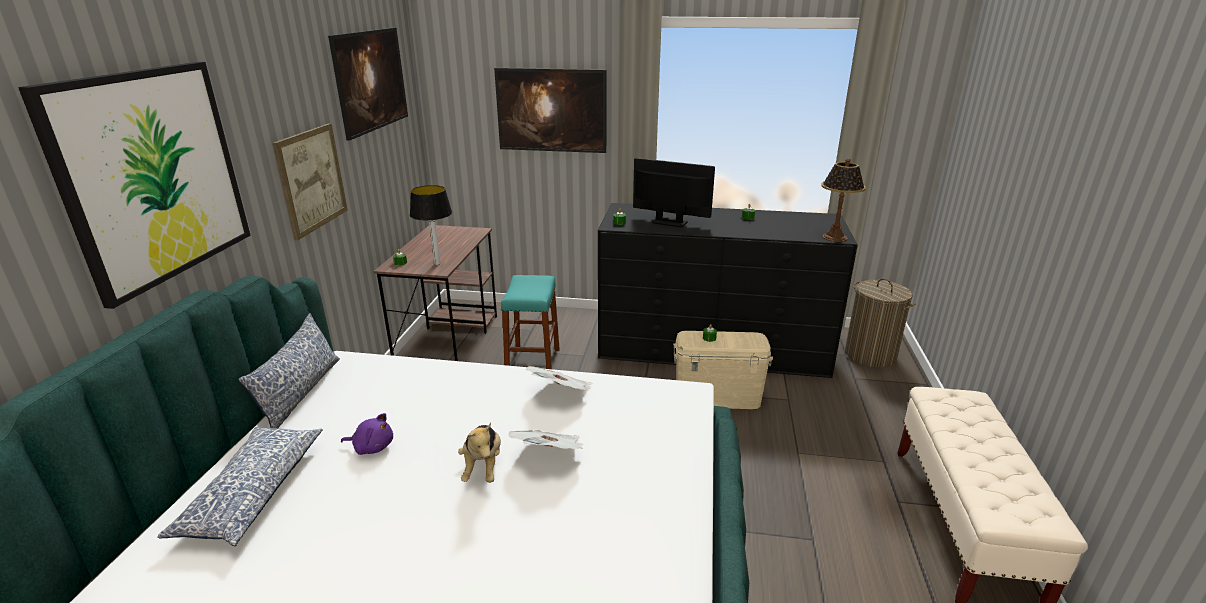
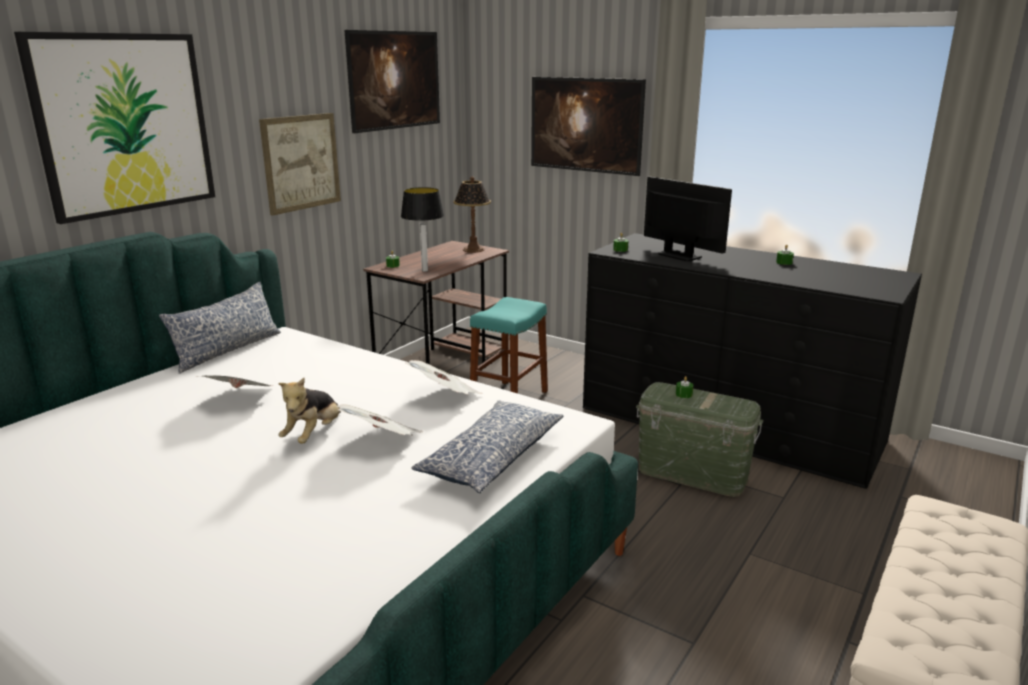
camera: 25 degrees right, 5 degrees down
pillow [157,427,322,546] -> pillow moved to [411,401,564,493]
purple plush toy [341,413,393,455] -> newspaper [195,375,273,388]
beige storage box [673,331,773,409] -> green storage box [636,382,763,497]
table lamp [821,158,866,242] -> table lamp moved to [453,176,491,253]
laundry basket [845,278,916,368] -> none

